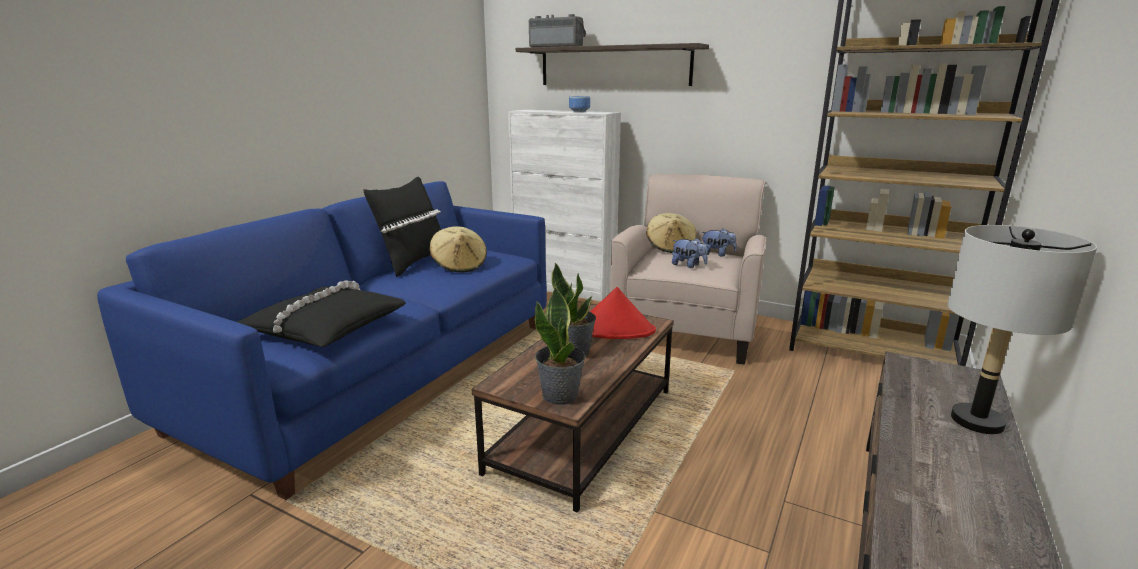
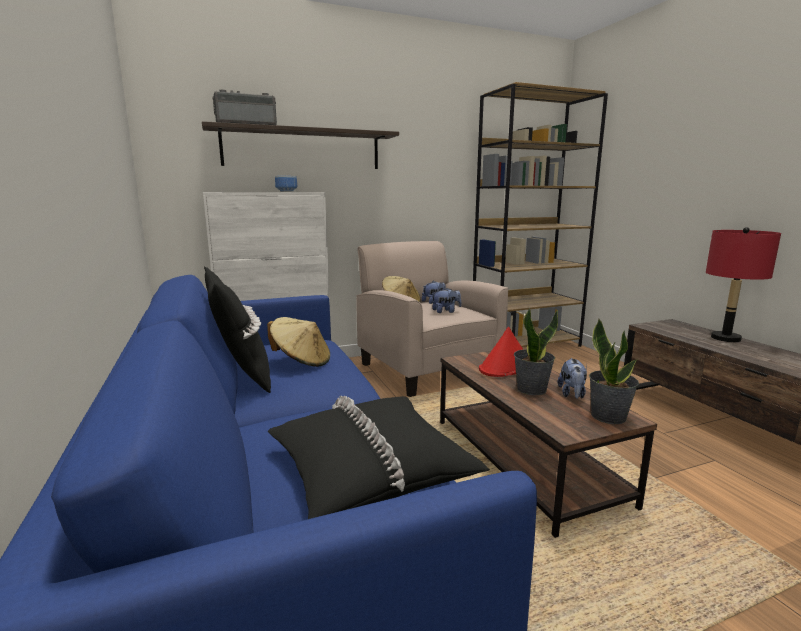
camera: 50 degrees left, 5 degrees down
grey table lamp [947,225,1097,434] -> red table lamp [706,227,781,342]
none -> plush toy [557,358,587,399]

